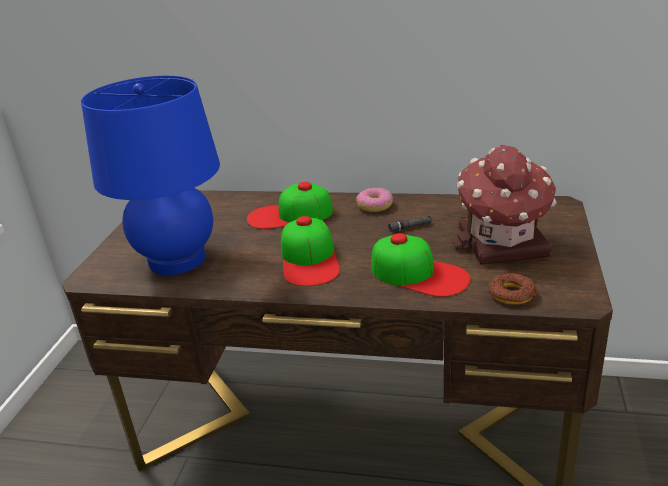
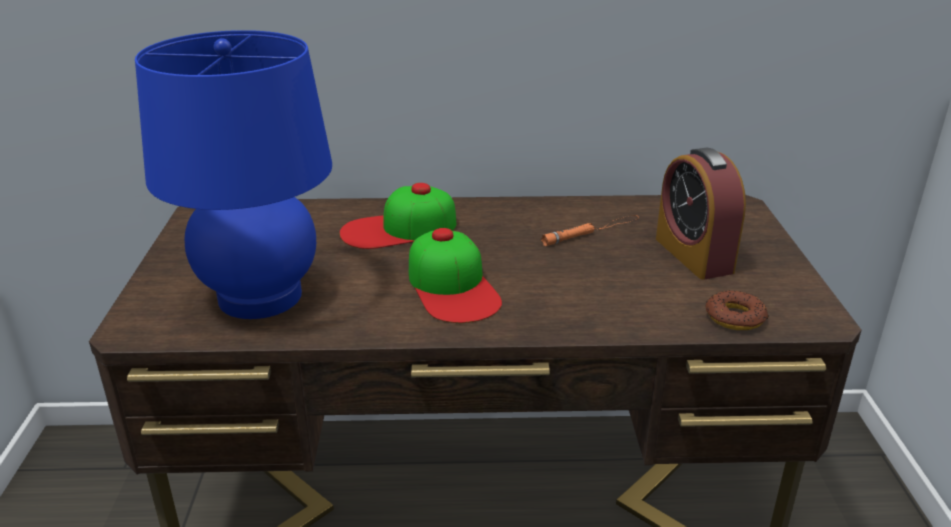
camera: 15 degrees left, 0 degrees up
donut [356,188,393,212] -> none
cap [371,233,470,297] -> none
black flashlight [388,213,465,232] -> orange flashlight [541,215,639,246]
toy house [452,145,557,265] -> alarm clock [656,148,746,280]

